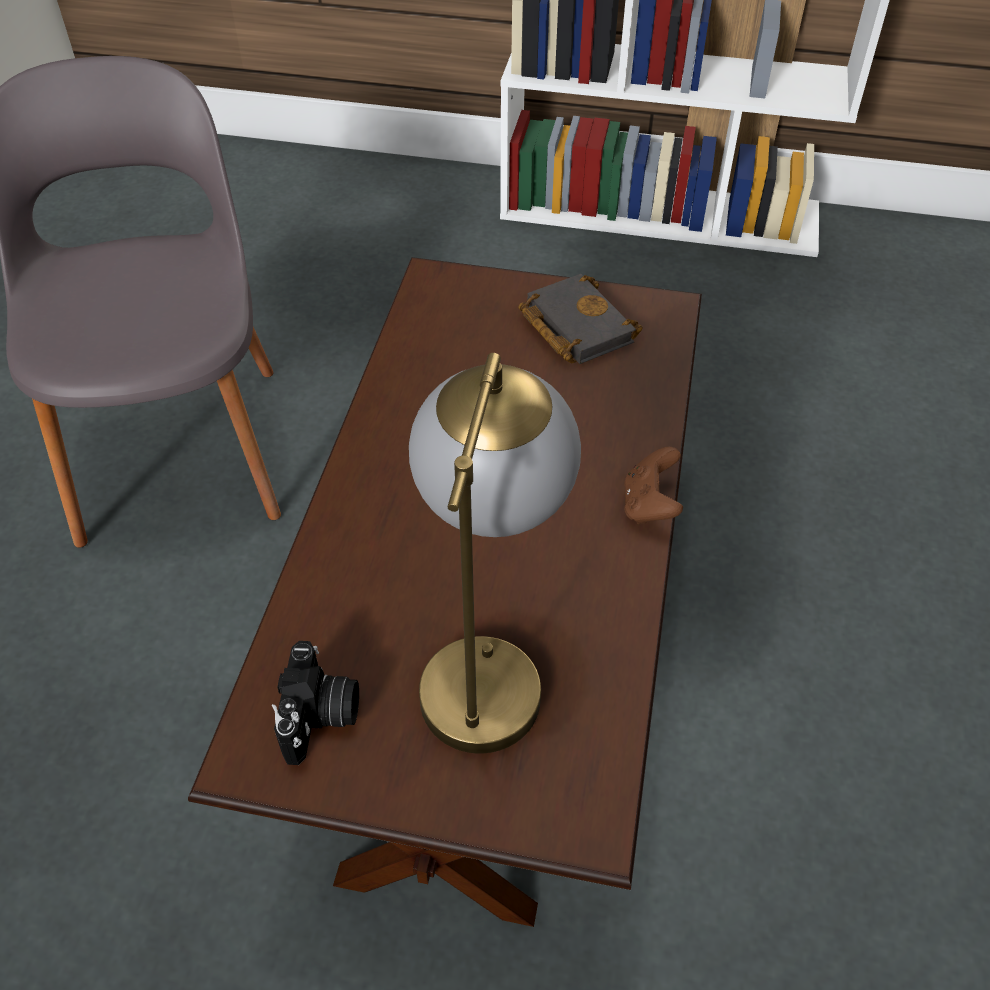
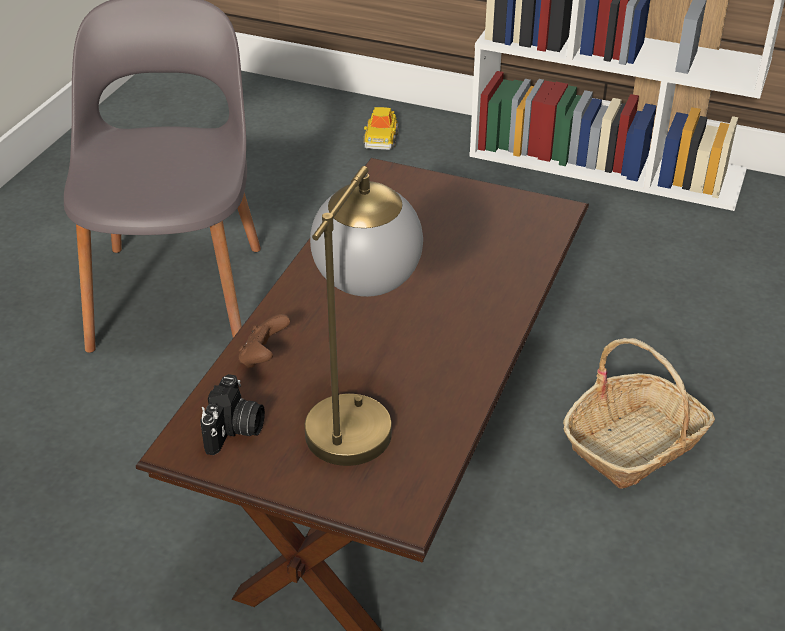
camera: 10 degrees right, 10 degrees down
black book [518,274,643,364] -> none
brown game controller [624,447,683,524] -> brown game controller moved to [239,314,290,368]
none -> toy car [363,107,399,150]
none -> basket [563,338,715,489]

